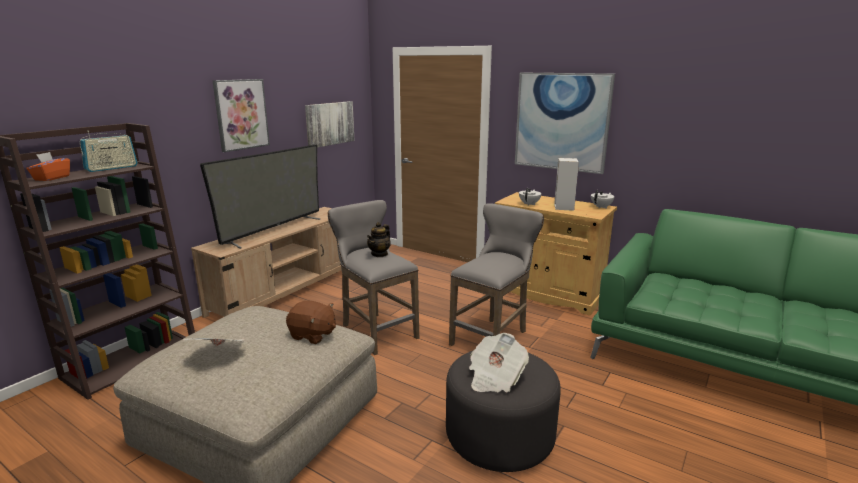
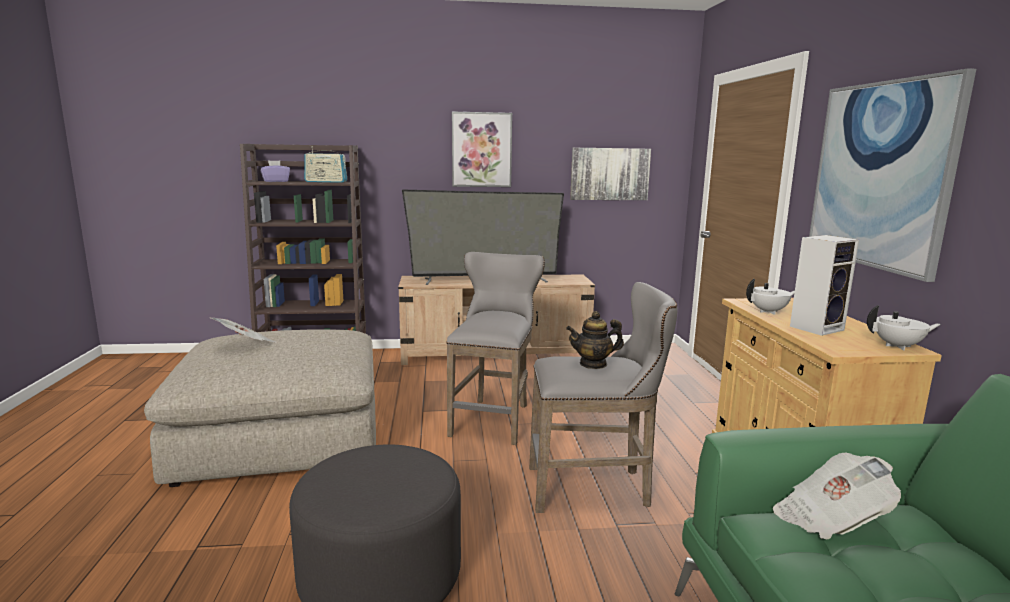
camera: 50 degrees right, 5 degrees down
orange tissue box [27,152,70,181] -> purple tissue box [260,160,290,182]
brown plush toy [286,300,336,344] -> none
teapot [367,222,391,257] -> teapot moved to [566,311,624,369]
newspaper [469,333,529,392] -> newspaper moved to [773,452,901,540]

